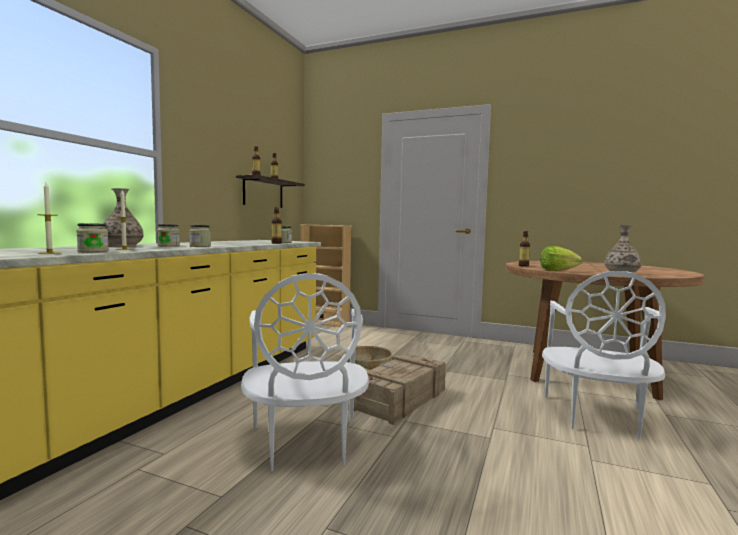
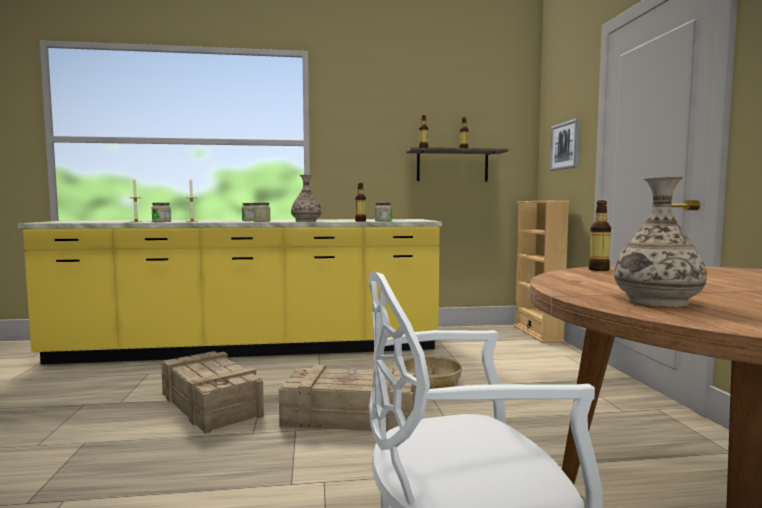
camera: 60 degrees right, 0 degrees up
vase [103,188,143,247] -> vase moved to [291,175,322,222]
white chair [241,273,369,471] -> crate [161,351,264,434]
lettuce [540,246,582,271] -> none
none -> picture [550,118,580,171]

